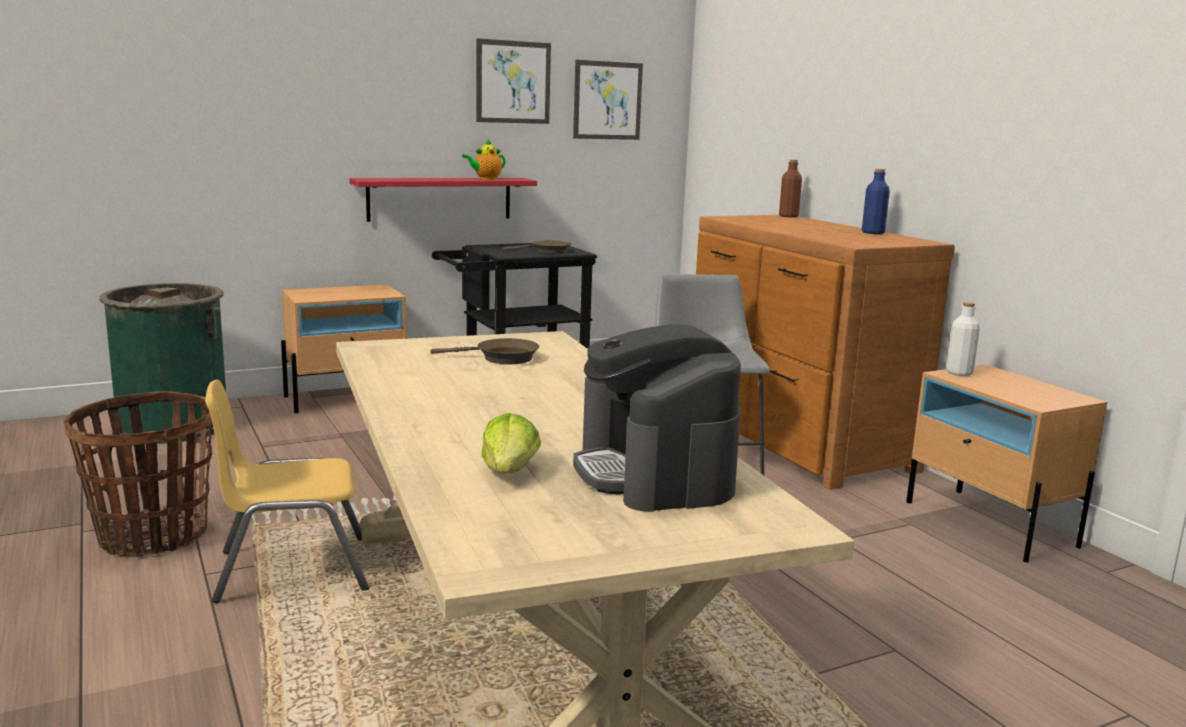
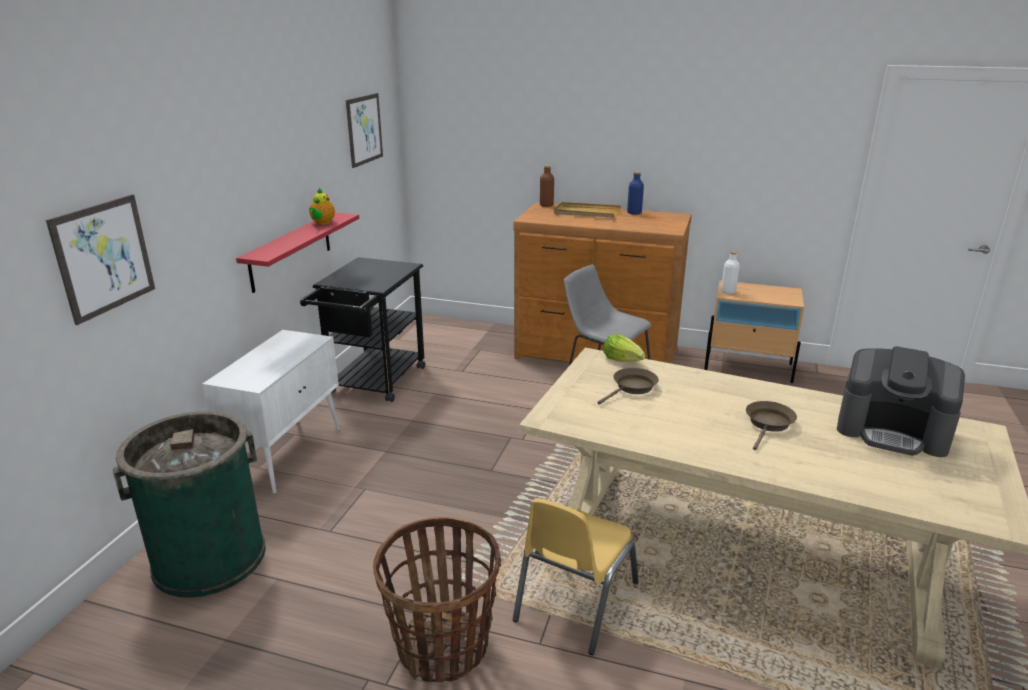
camera: 45 degrees left, 10 degrees up
beige nightstand [281,284,406,413] -> white cabinet [202,330,340,494]
picture [476,38,551,124] -> picture moved to [46,194,155,325]
lettuce [482,413,541,474] -> lettuce moved to [603,334,646,362]
brown frying pan [502,240,571,254] -> brown frying pan moved to [746,401,797,450]
none -> beige tray [554,202,621,218]

